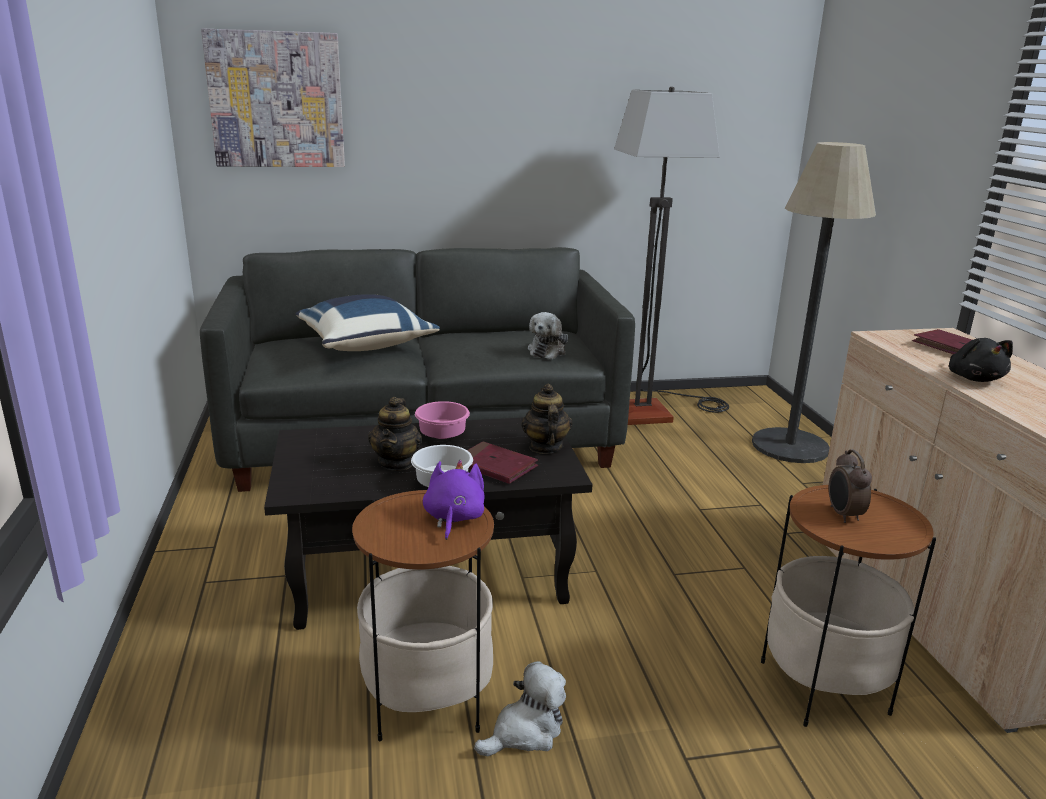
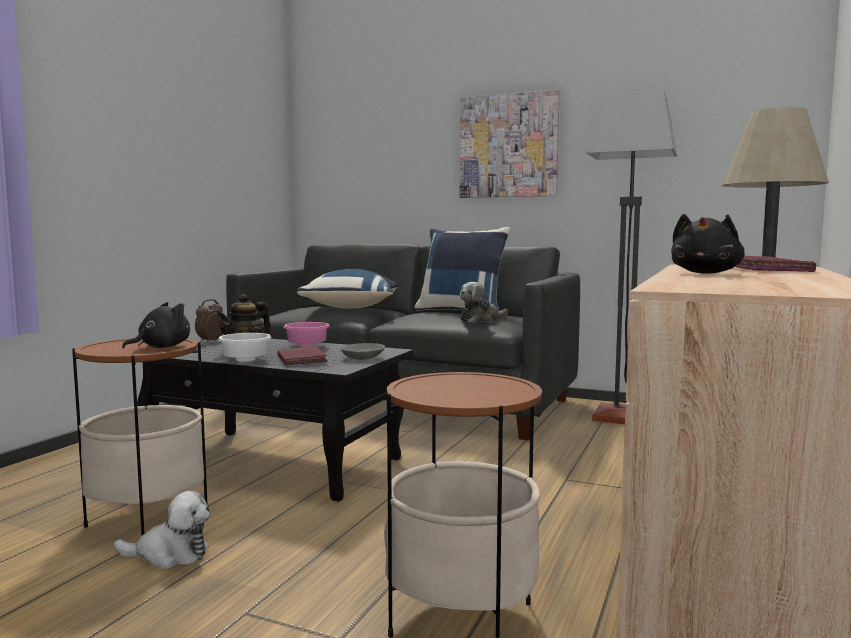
camera: 35 degrees right, 15 degrees down
picture [201,28,345,167] -> picture moved to [460,89,560,198]
purple plush toy [423,460,484,540] -> black plush toy [122,302,190,349]
teapot [521,384,572,454] -> grey bowl [341,343,385,360]
alarm clock [829,449,872,523] -> alarm clock moved to [195,299,223,343]
none -> blue pillow [414,227,511,311]

